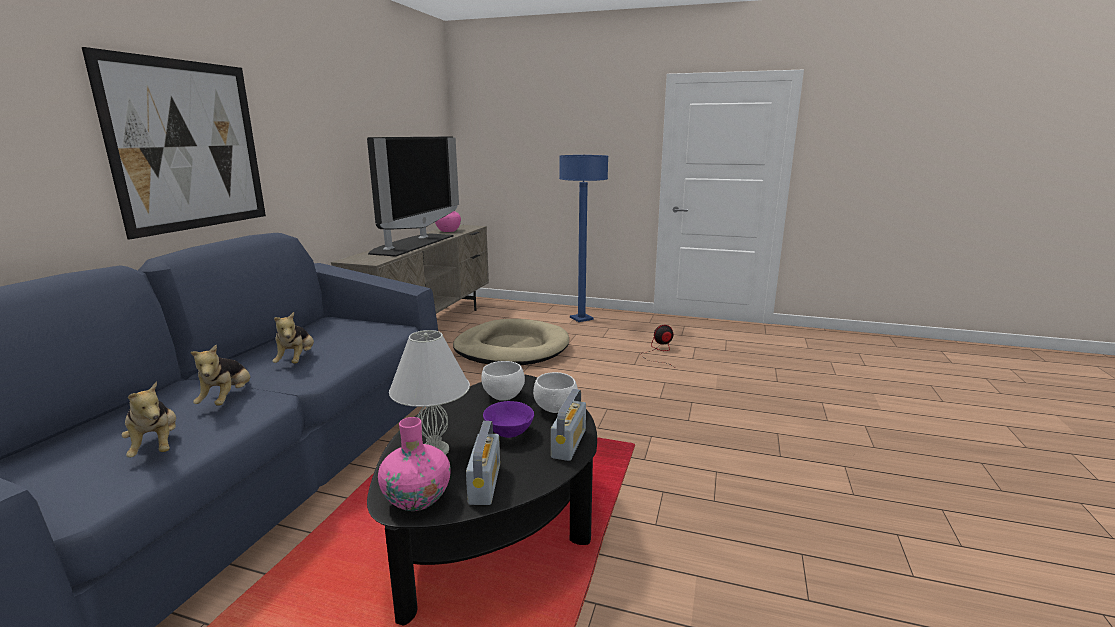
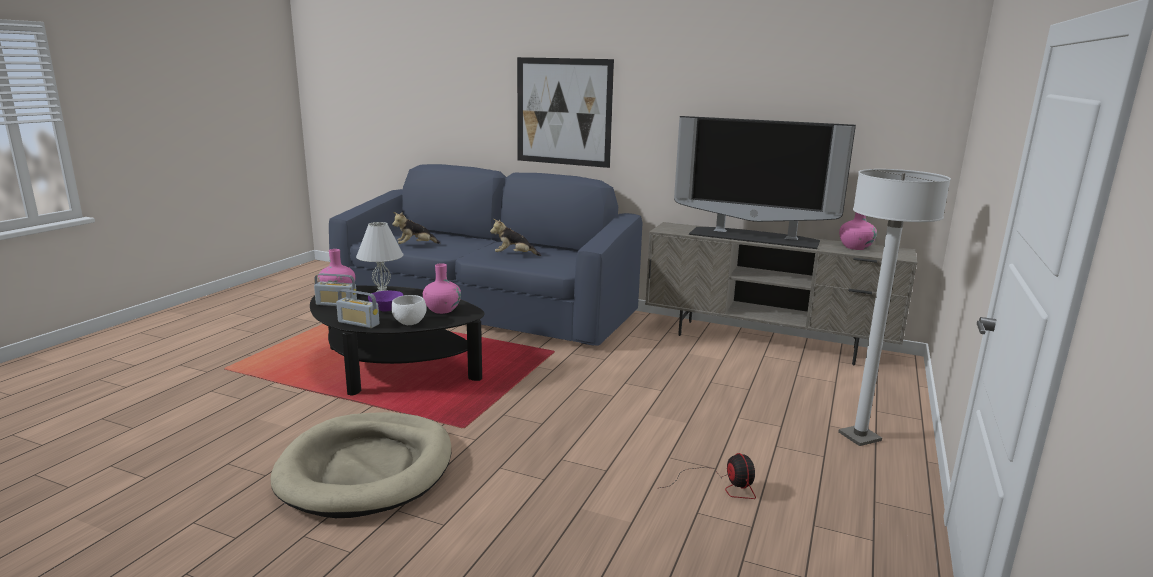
camera: 95 degrees right, 0 degrees up
plush toy [190,345,250,406] -> none
beige dog bed [453,319,569,365] -> beige dog bed moved to [270,412,451,518]
white bowl [481,361,525,401] -> pink vase [423,263,461,314]
blue floor lamp [559,155,608,322] -> white floor lamp [838,169,951,446]

